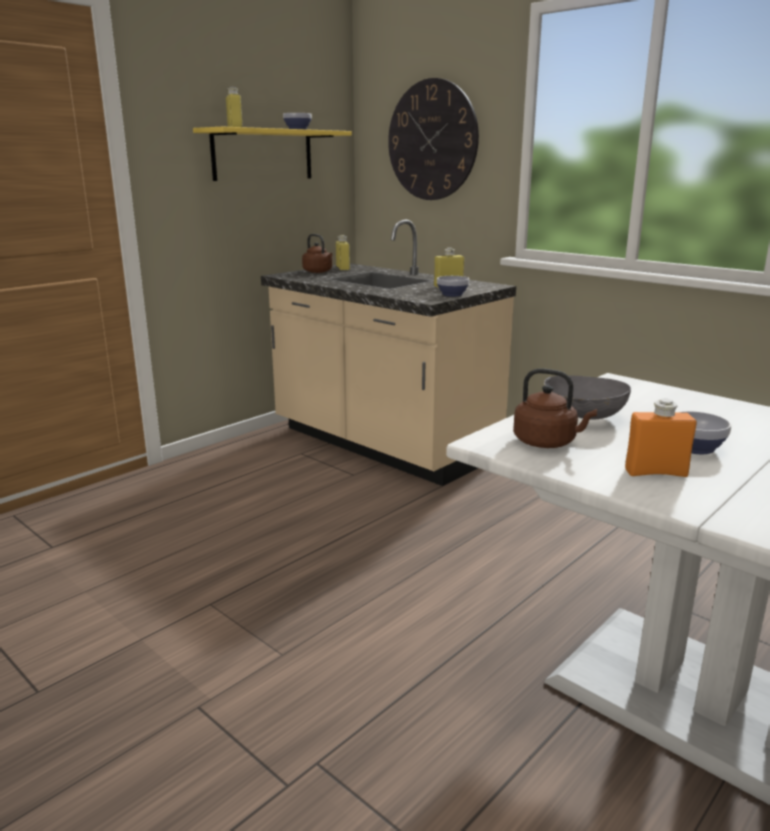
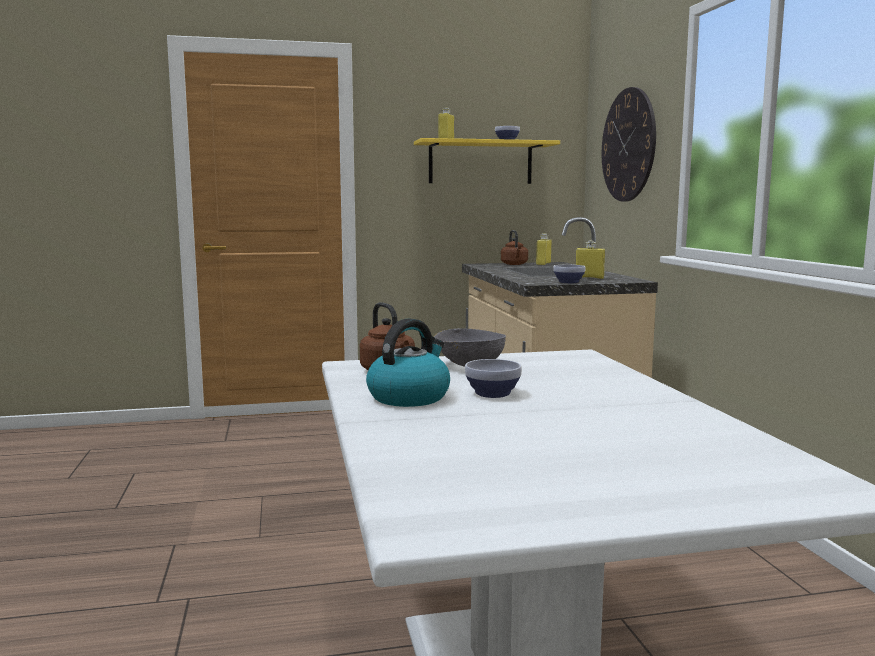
camera: 35 degrees right, 10 degrees down
orange bottle [625,399,697,477] -> kettle [366,318,450,407]

